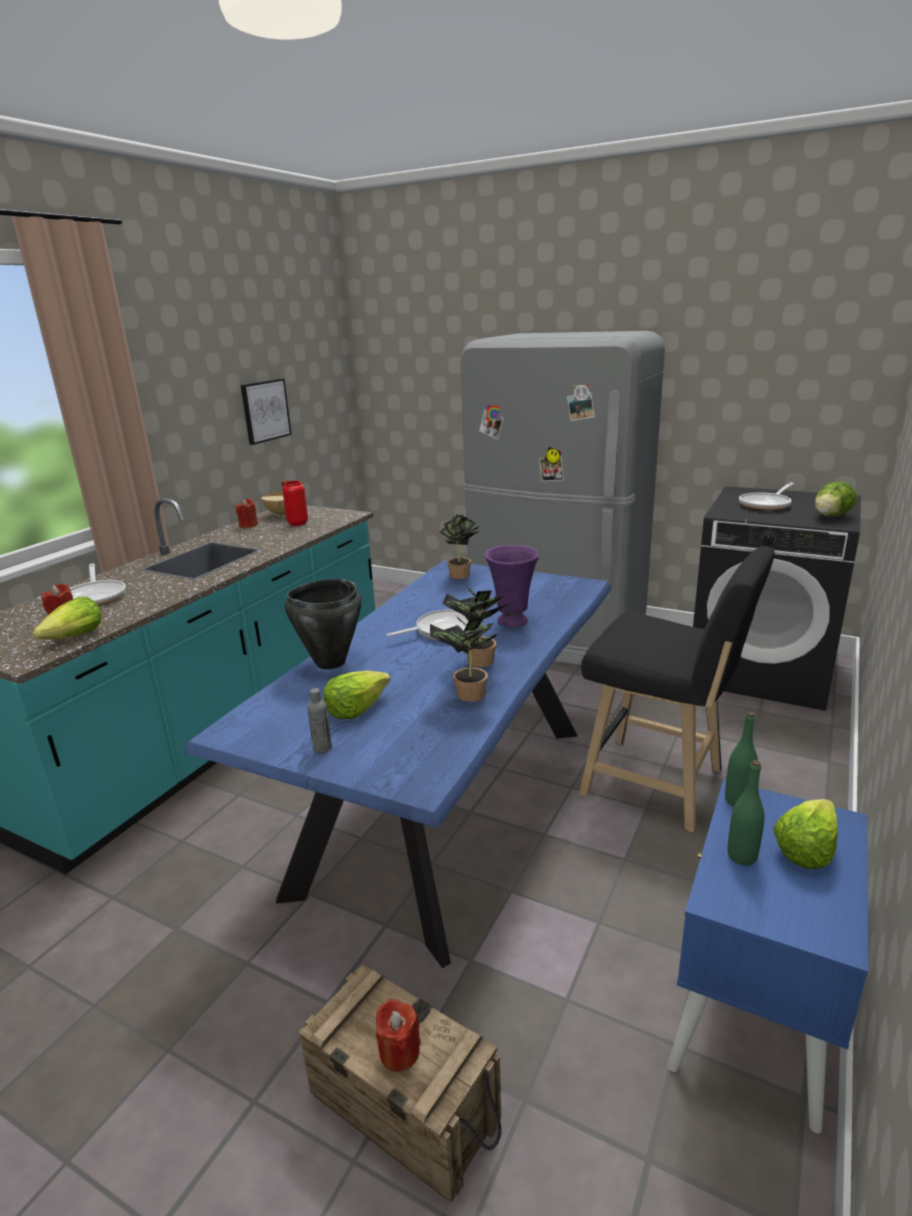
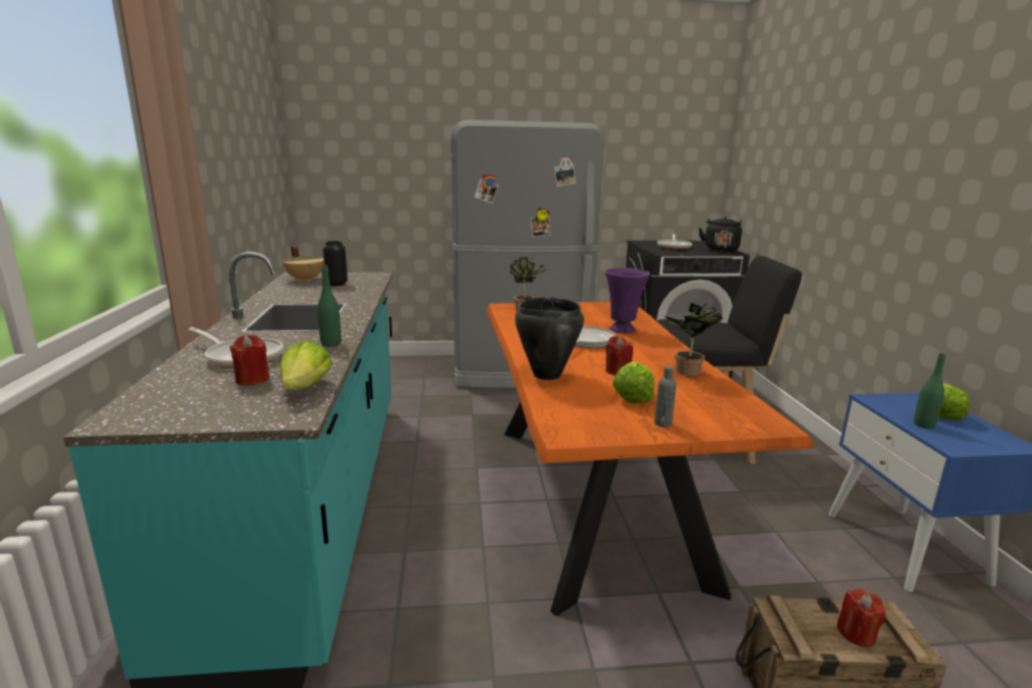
camera: 35 degrees left, 5 degrees down
blue dining table [184,561,612,968] -> orange dining table [486,302,815,616]
red candle [235,499,258,528] -> red candle moved to [606,336,633,375]
picture [240,379,292,445] -> none
red vase [282,481,308,526] -> black vase [323,241,348,286]
potted plant [442,588,508,667] -> none
green bottle [725,712,758,807] -> green bottle moved to [317,265,341,347]
lettuce [814,482,857,517] -> black kettle [699,217,742,252]

